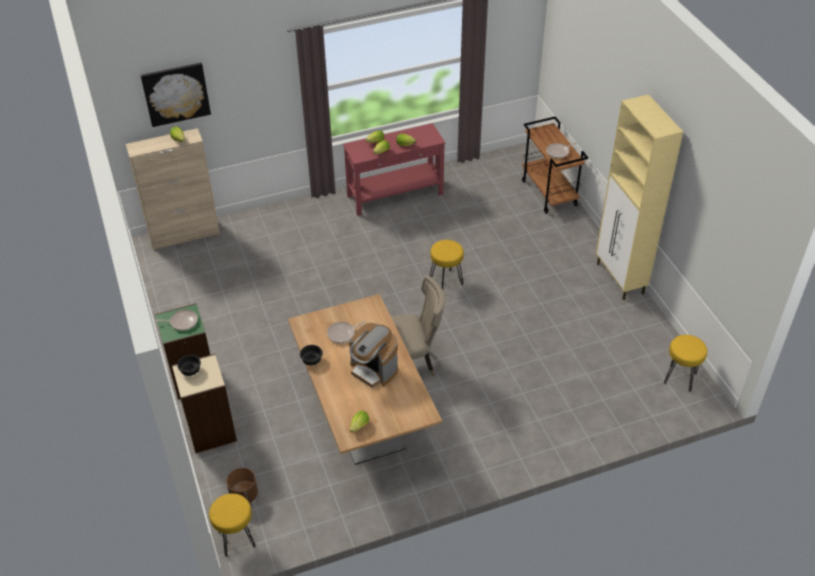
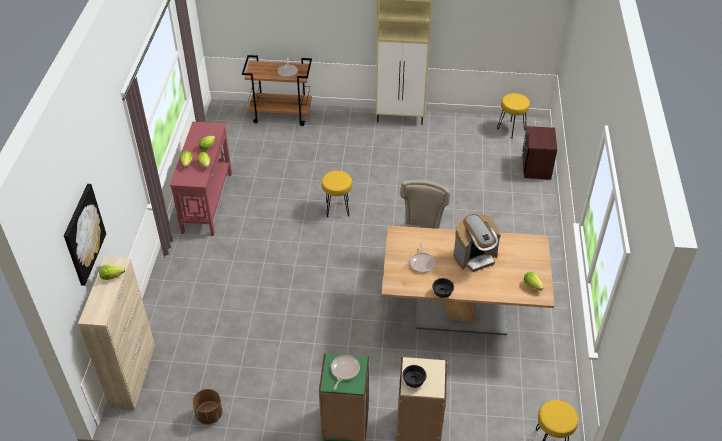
camera: 65 degrees left, 0 degrees up
brown planter [226,468,258,503] -> brown planter moved to [192,389,223,424]
none -> brown nightstand [522,126,557,180]

